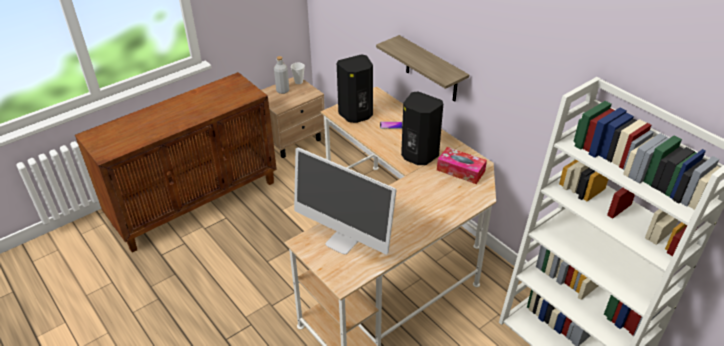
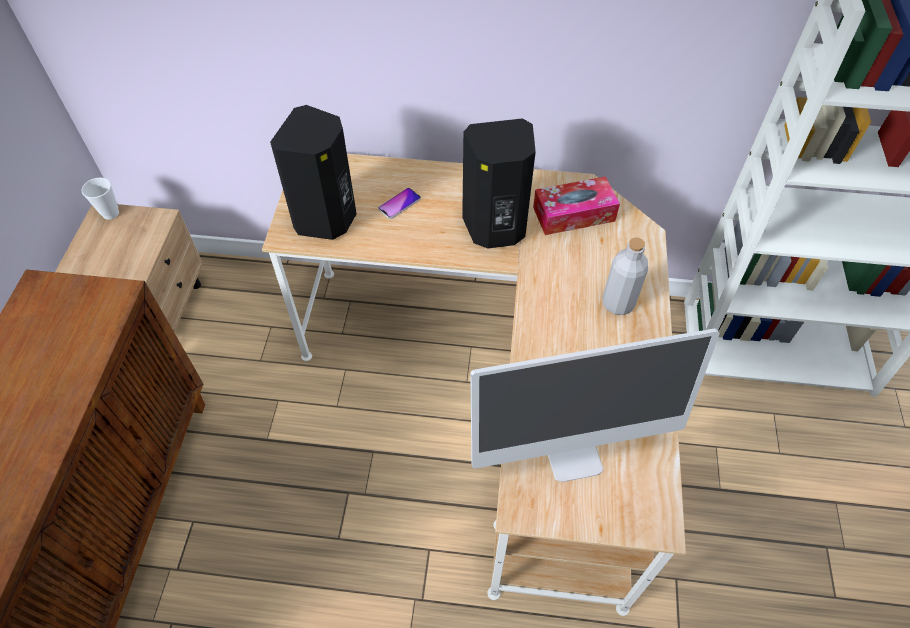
camera: 45 degrees left, 15 degrees up
grey bottle [274,56,289,94] -> grey bottle moved to [603,237,648,315]
shelf [376,35,469,102] -> none

